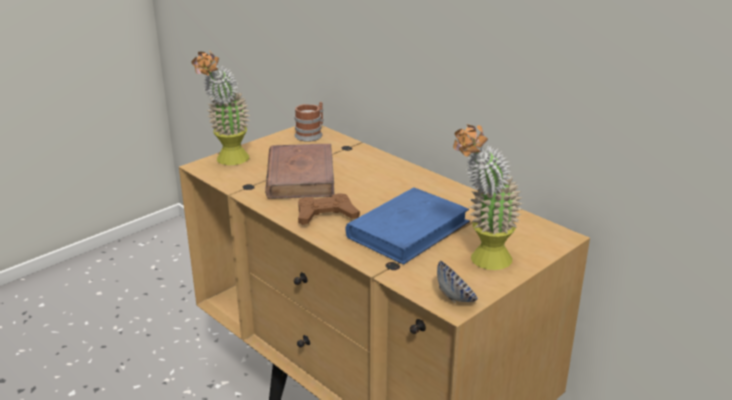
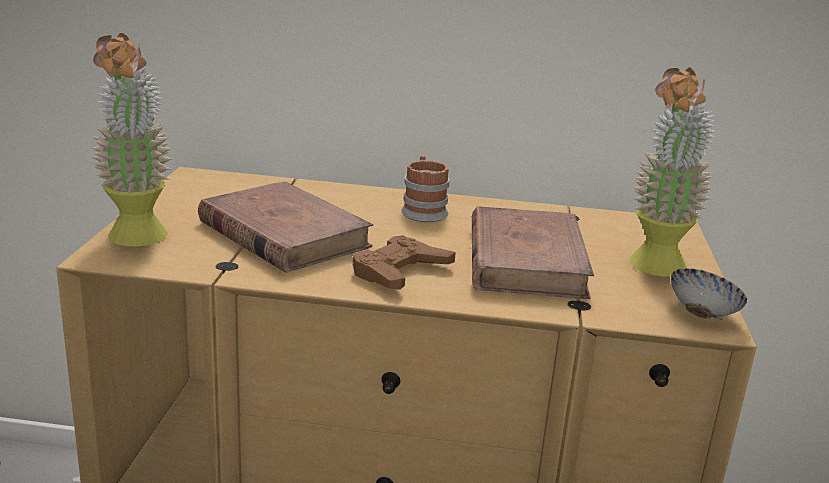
camera: 40 degrees left, 5 degrees down
mug [294,102,324,142] -> mug moved to [401,155,450,222]
blue book [345,187,470,265] -> brown book [472,206,594,299]

